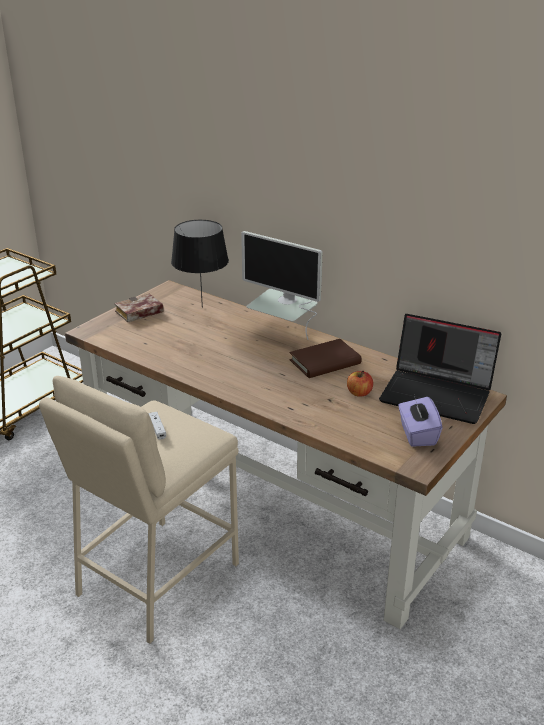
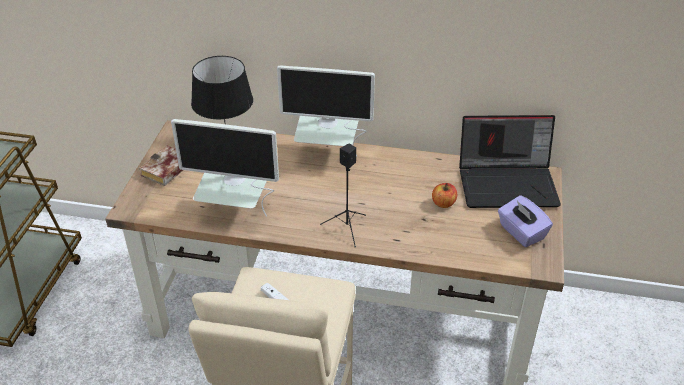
camera: 25 degrees left, 10 degrees up
brown book [289,339,362,378] -> none
none -> monitor [171,119,279,216]
none -> black speaker [320,144,366,247]

